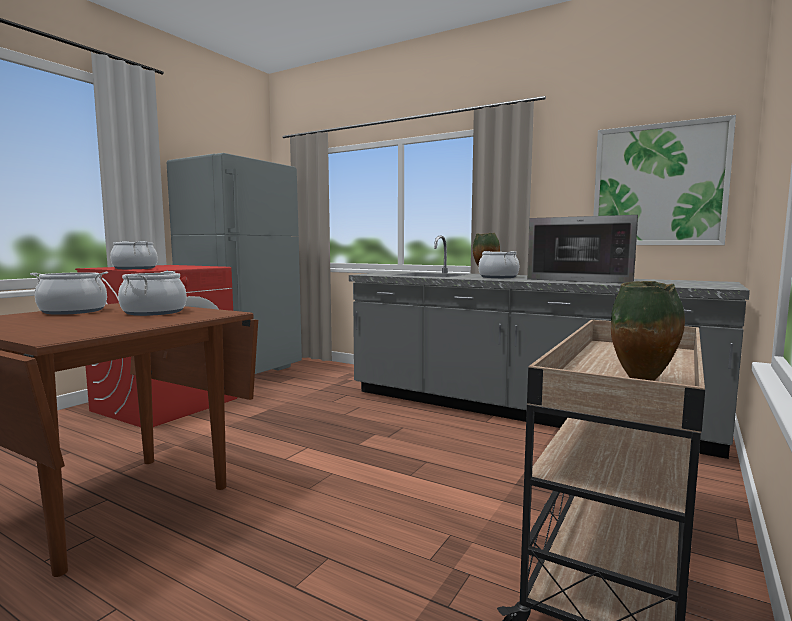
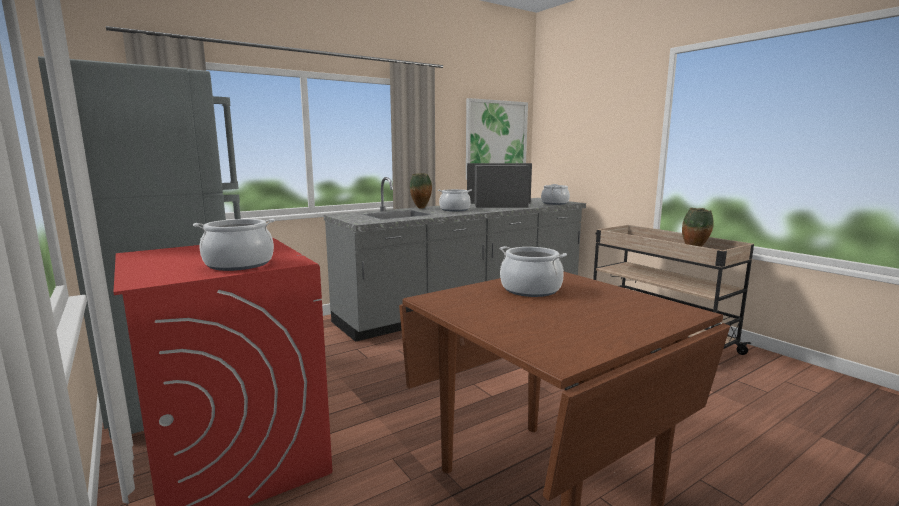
camera: 65 degrees left, 5 degrees up
cooking pot [30,272,108,315] -> cooking pot moved to [541,184,570,205]
microwave [527,215,638,283] -> microwave turned 150 degrees counterclockwise [467,163,532,208]

